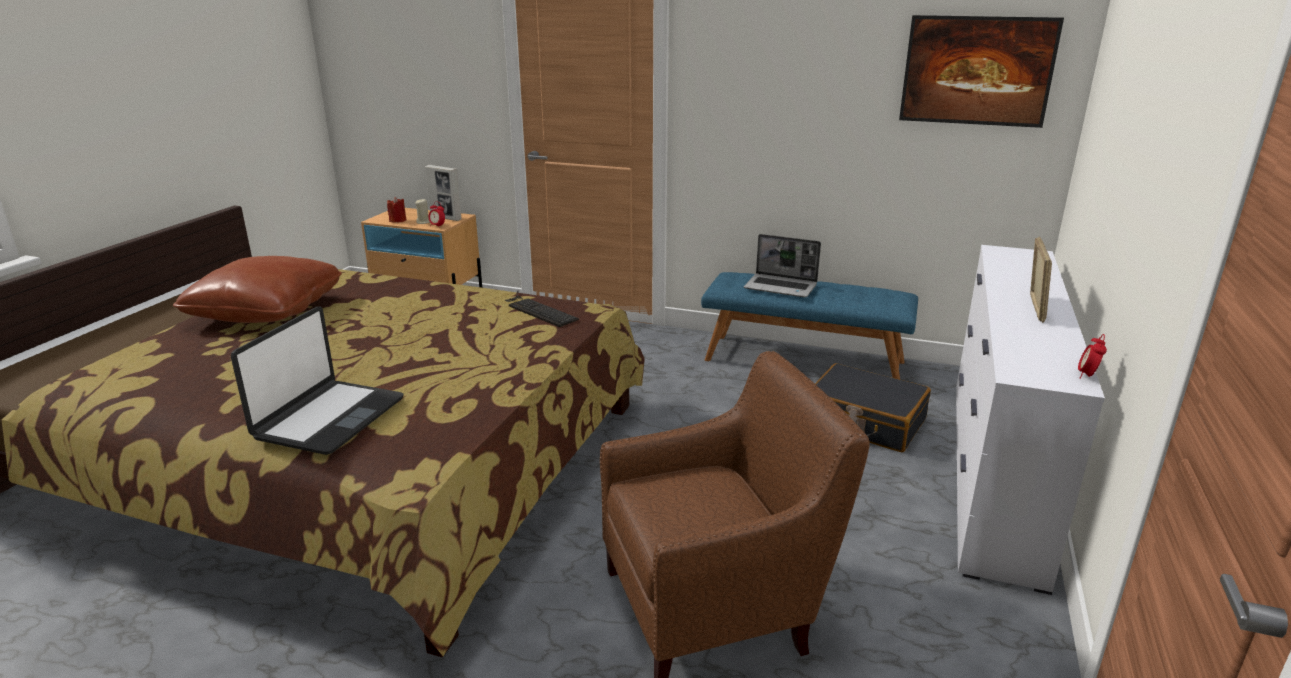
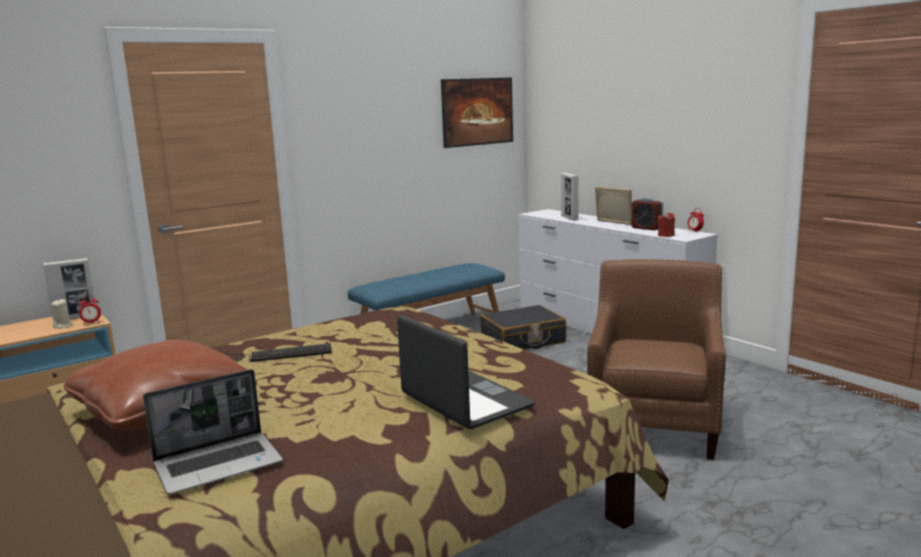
camera: 55 degrees left, 10 degrees down
red candle [387,197,406,223] -> red candle moved to [658,212,675,237]
keyboard [505,291,579,327] -> keyboard moved to [226,344,332,362]
laptop [744,234,821,297] -> laptop moved to [143,369,283,495]
none -> picture frame [561,173,579,221]
none -> alarm clock [632,198,663,231]

